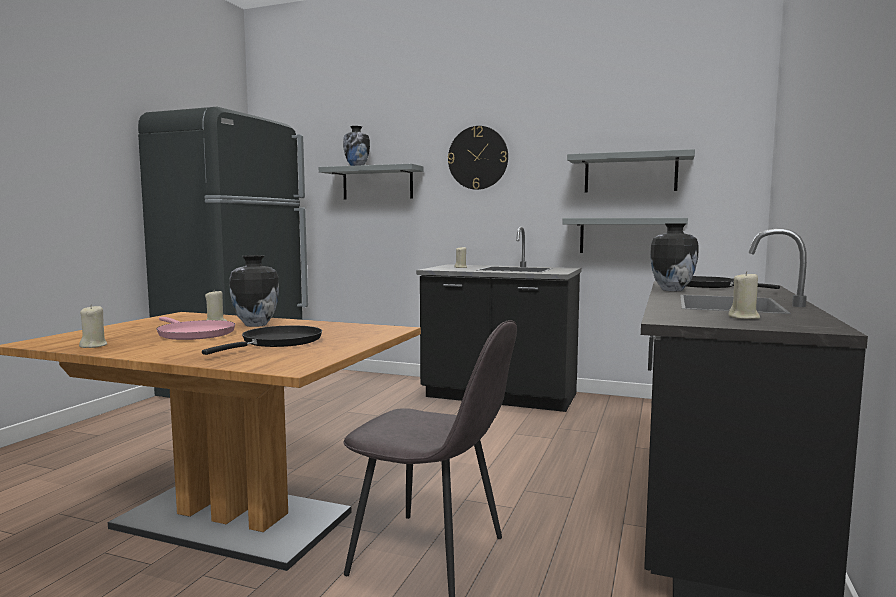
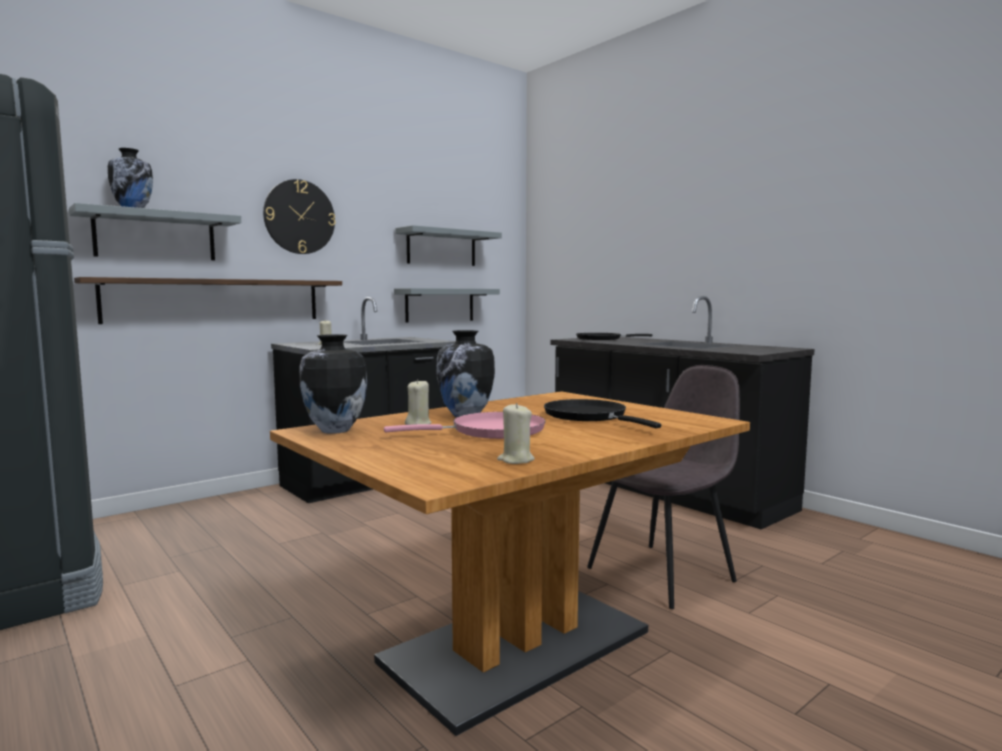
camera: 60 degrees left, 0 degrees up
vase [650,223,699,291] -> vase moved to [300,334,367,434]
beige candle [728,271,760,319] -> none
none -> shelf [74,277,342,324]

